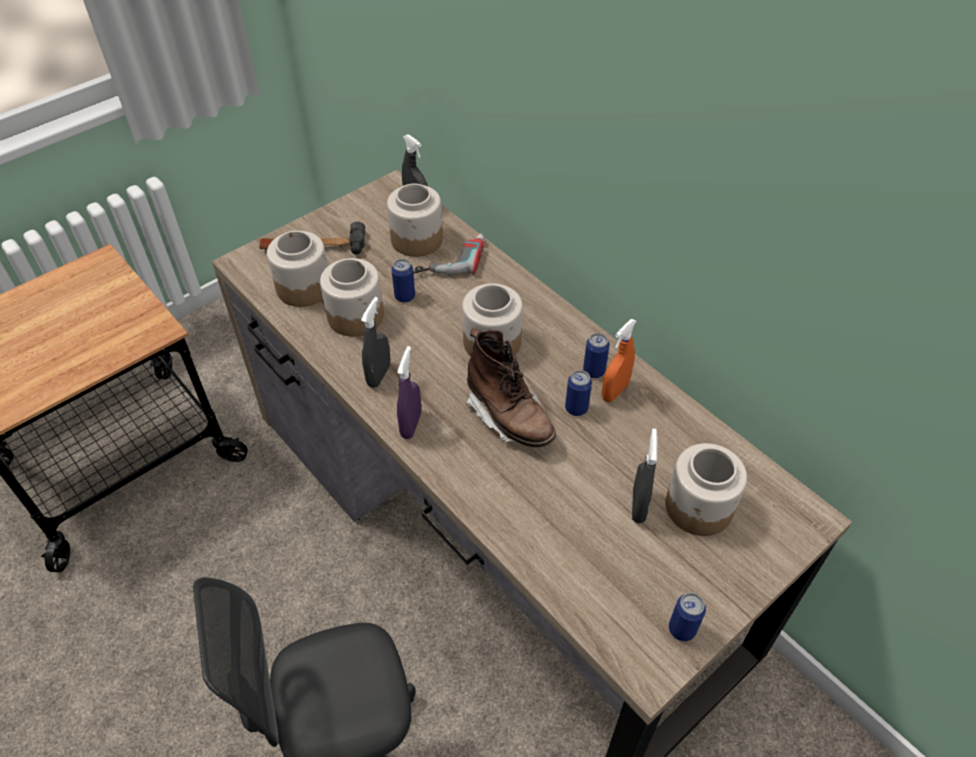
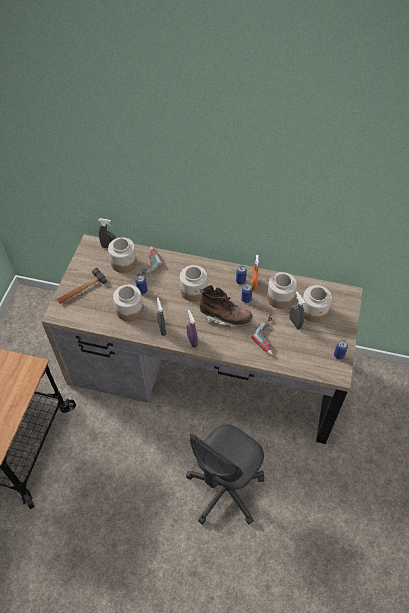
camera: 35 degrees left, 5 degrees up
jar [267,231,328,307] -> jar moved to [267,272,297,309]
none -> power drill [251,314,273,355]

